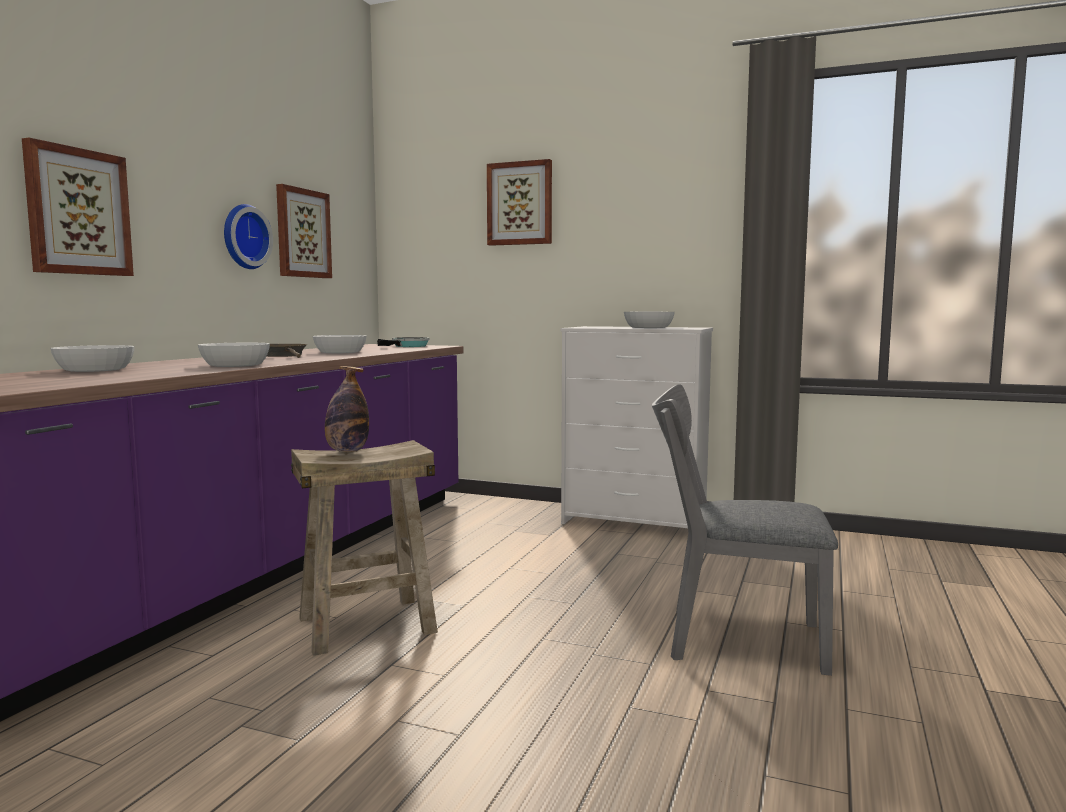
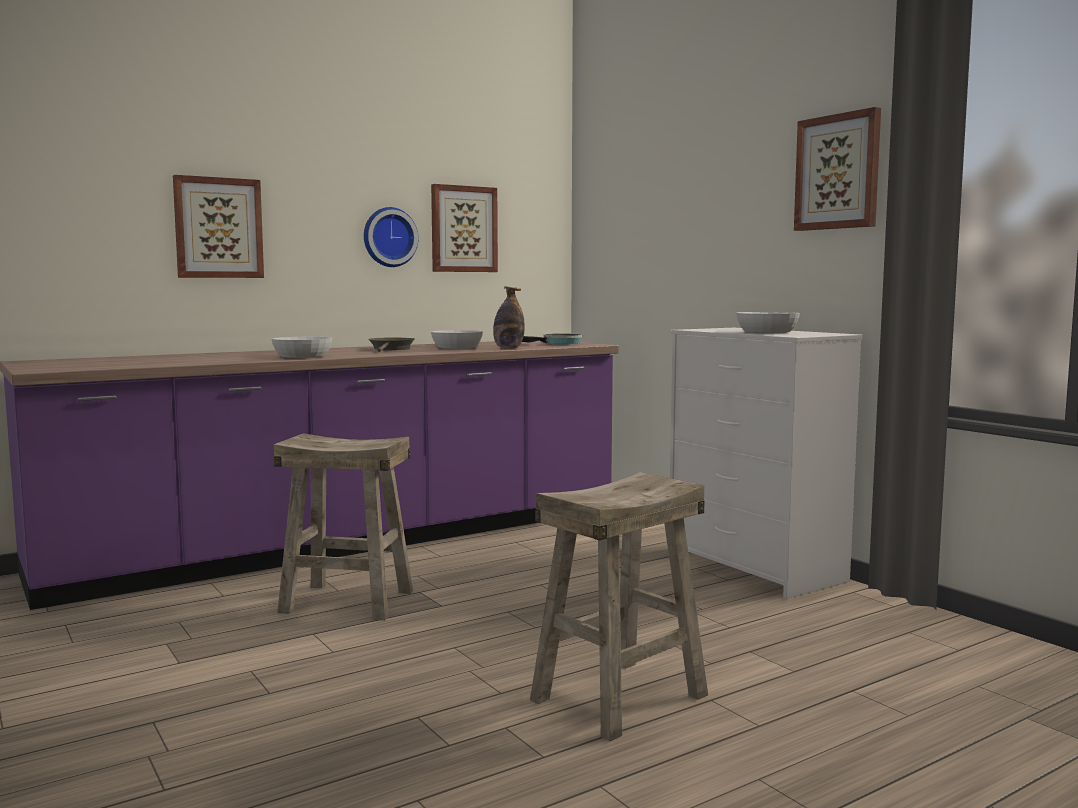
camera: 35 degrees right, 0 degrees up
white bowl [50,345,135,372] -> none
bottle [325,366,369,452] -> bottle moved to [493,286,525,349]
picture [487,159,552,246] -> picture moved to [794,107,881,231]
grey chair [652,384,838,676] -> beige stool [530,472,708,741]

